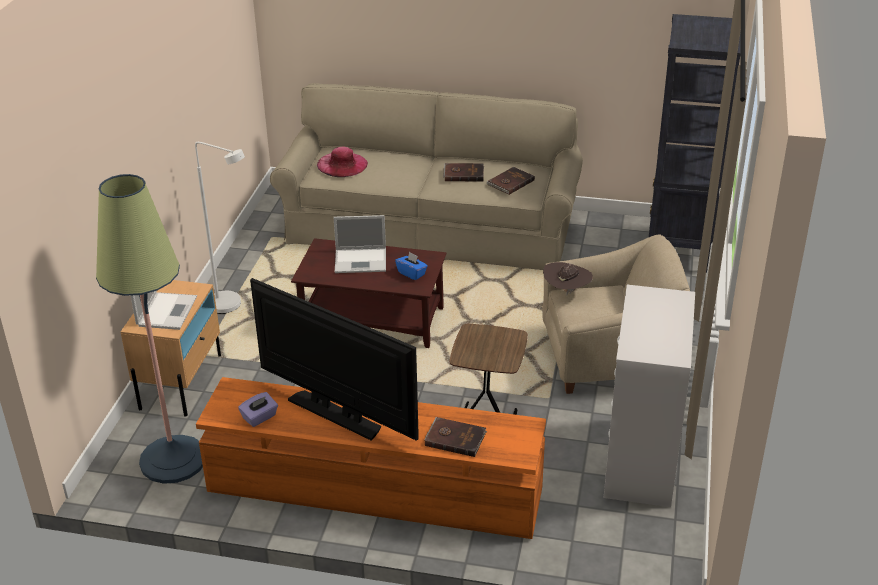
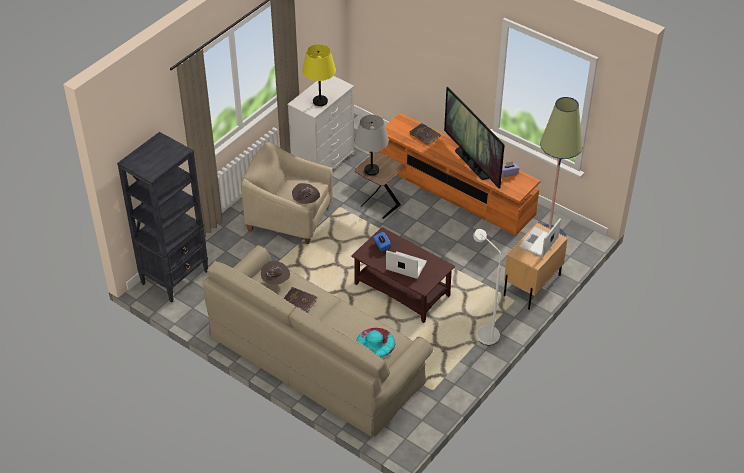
camera: 155 degrees left, 10 degrees up
pink hat [317,147,368,177] -> turquoise hat [356,328,395,357]
brown book [486,167,535,195] -> brown hat [261,261,290,285]
none -> yellow table lamp [302,44,336,106]
none -> grey table lamp [355,115,389,176]

